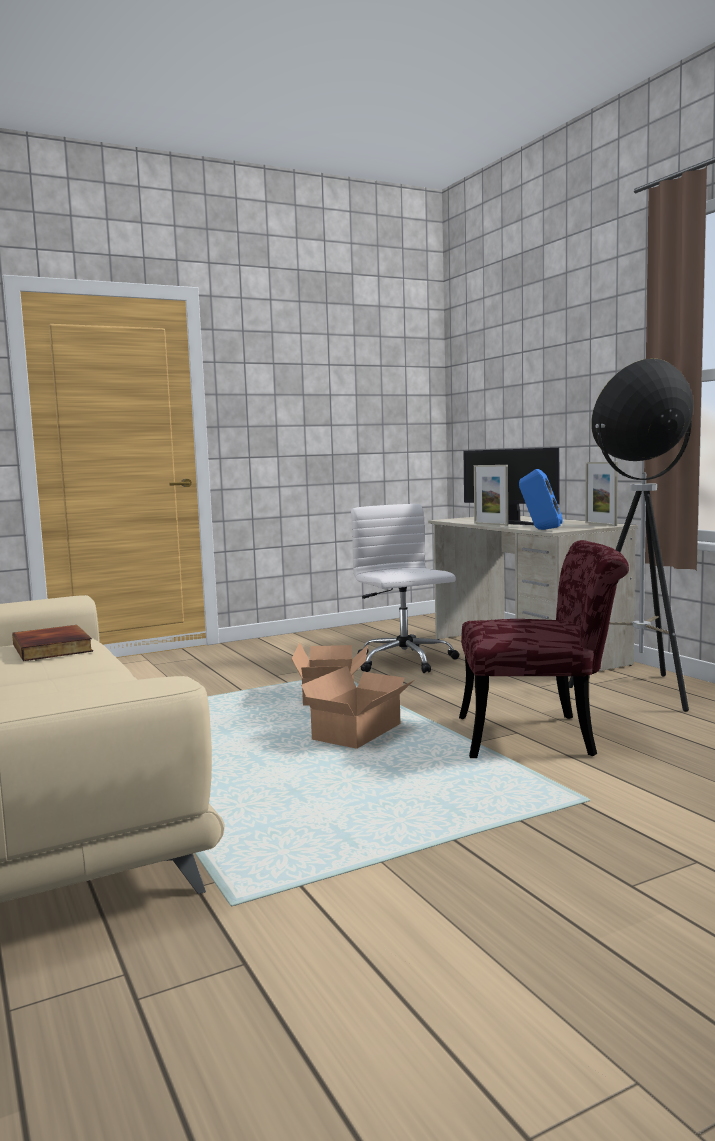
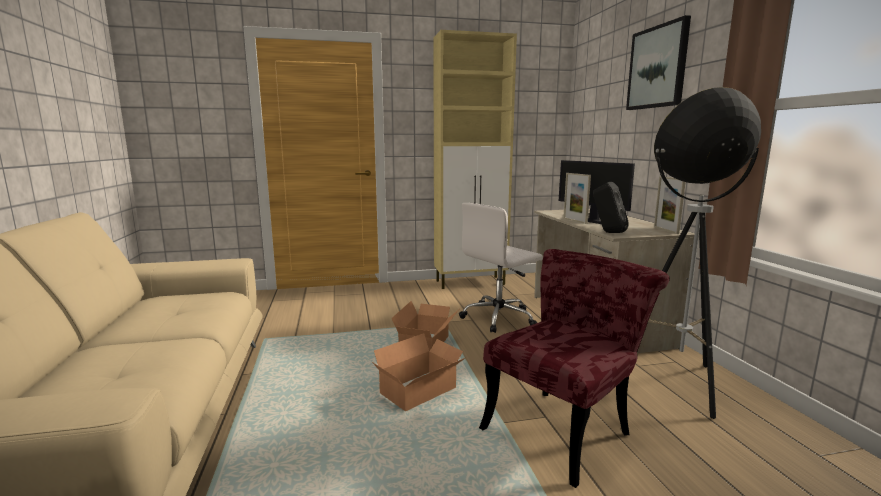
camera: 15 degrees right, 5 degrees up
book [12,625,93,661] -> none
white office chair [351,504,459,673] -> white office chair turned 120 degrees counterclockwise [459,203,543,333]
red chair [459,540,629,758] -> red chair turned 60 degrees counterclockwise [479,249,670,488]
blue speaker [519,469,563,530] -> black speaker [593,182,629,233]
none -> beige cabinet [433,30,517,289]
none -> picture [626,15,691,110]

